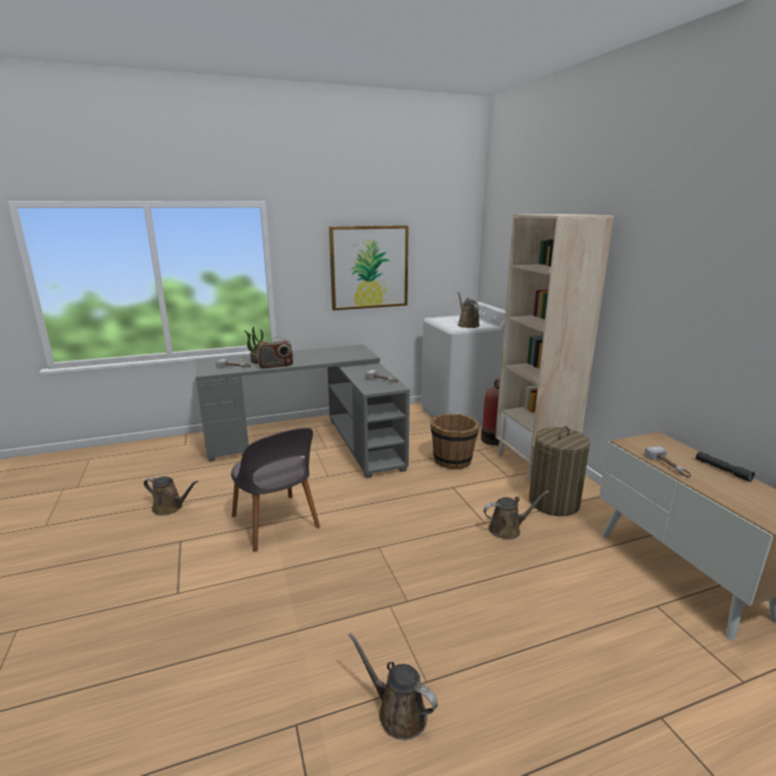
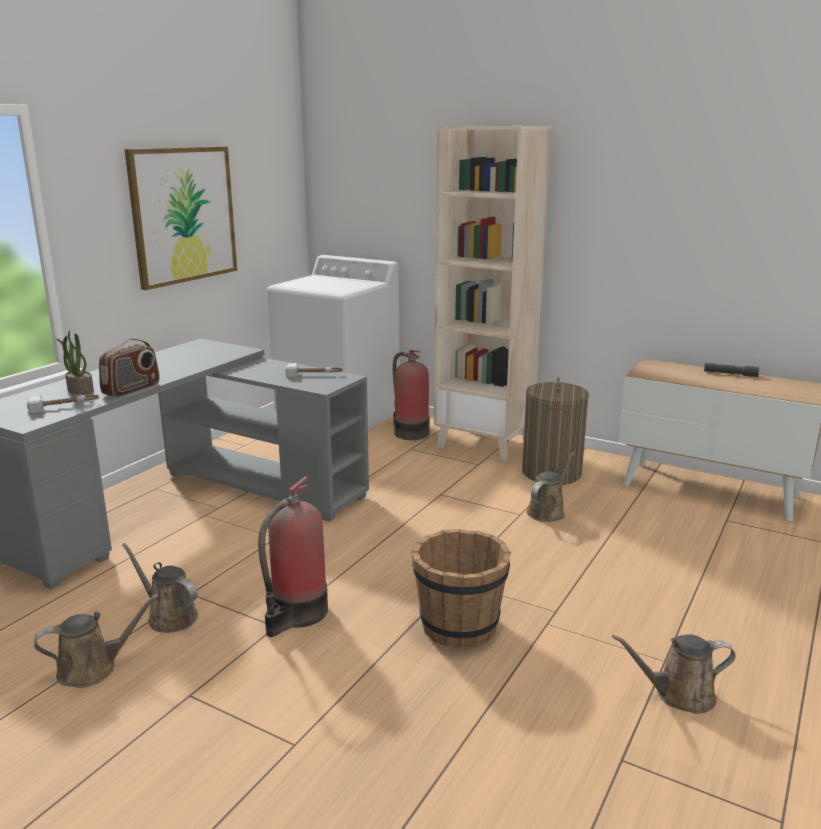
camera: 40 degrees left, 0 degrees up
grey chair [231,428,320,552] -> fire extinguisher [258,476,328,637]
brown bucket [431,414,479,469] -> brown bucket moved to [411,529,511,648]
brown watering can [457,292,480,328] -> brown watering can moved to [122,543,198,633]
hammer [644,446,691,477] -> none

